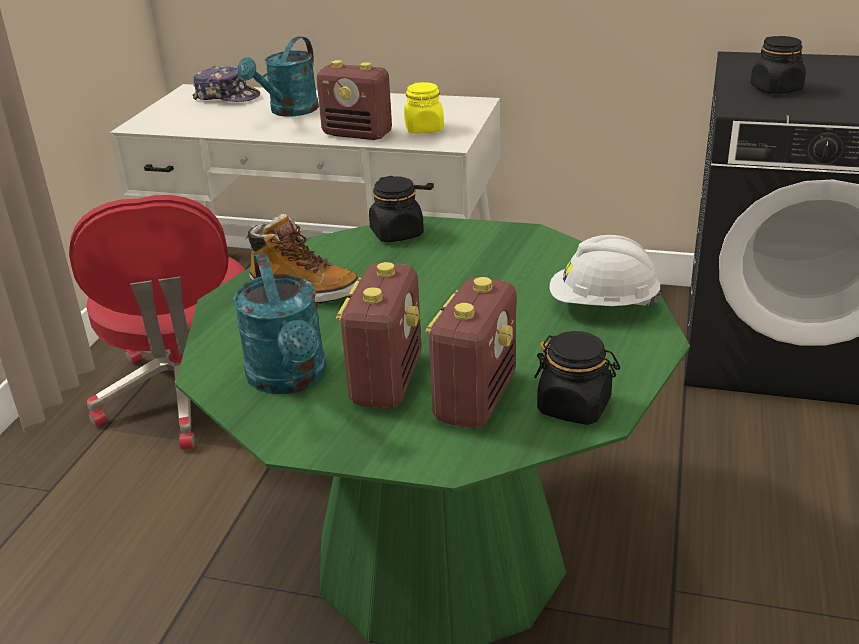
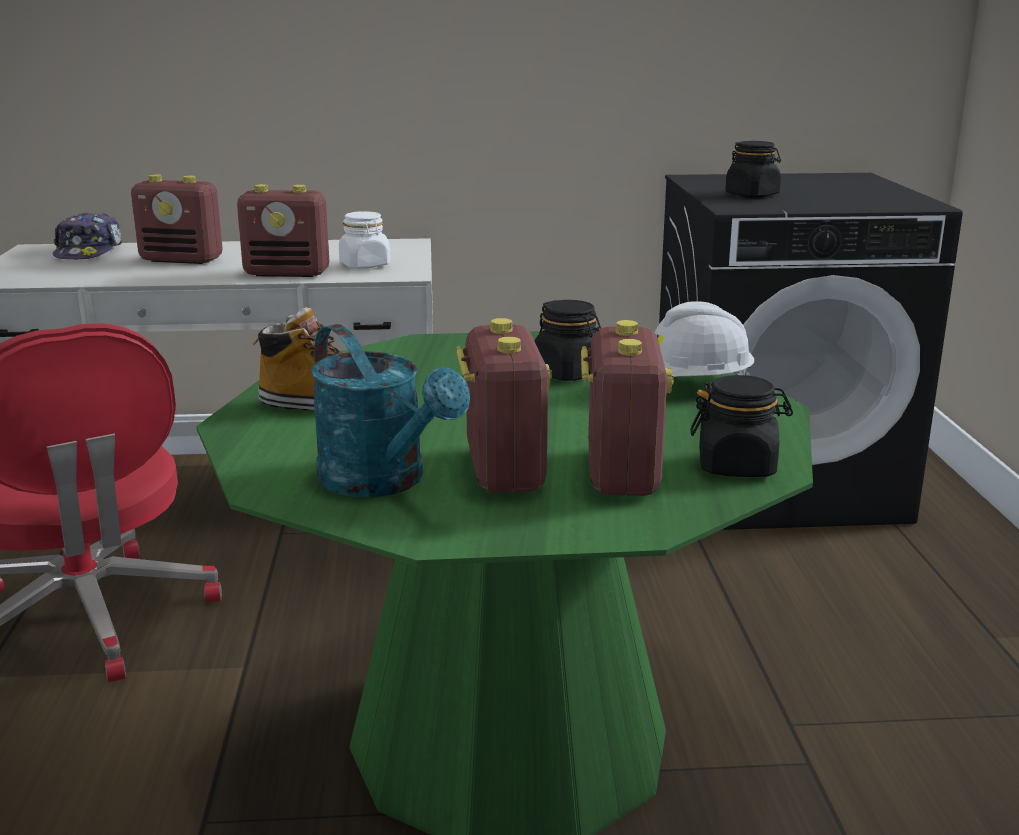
camera: 20 degrees left, 10 degrees down
cap [193,66,260,102] -> cap turned 90 degrees clockwise [52,212,123,260]
turquoise watering can [237,36,319,116] -> radio [131,174,222,264]
black jar [369,176,424,242] -> black jar moved to [535,300,601,381]
yellow jar [404,82,444,133] -> white jar [339,211,391,269]

